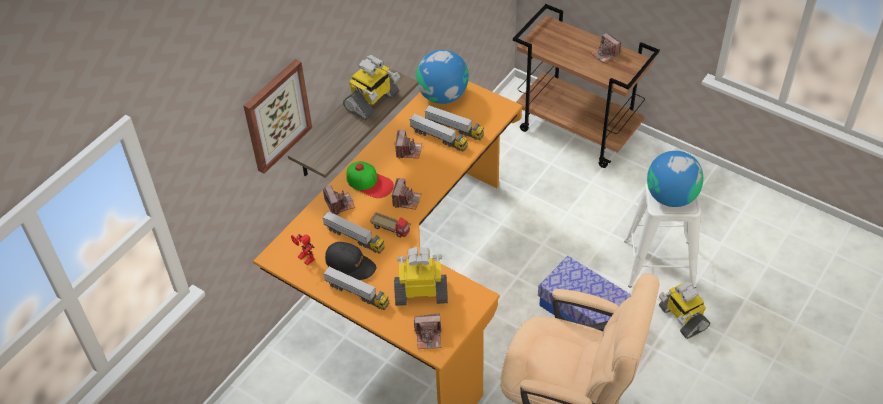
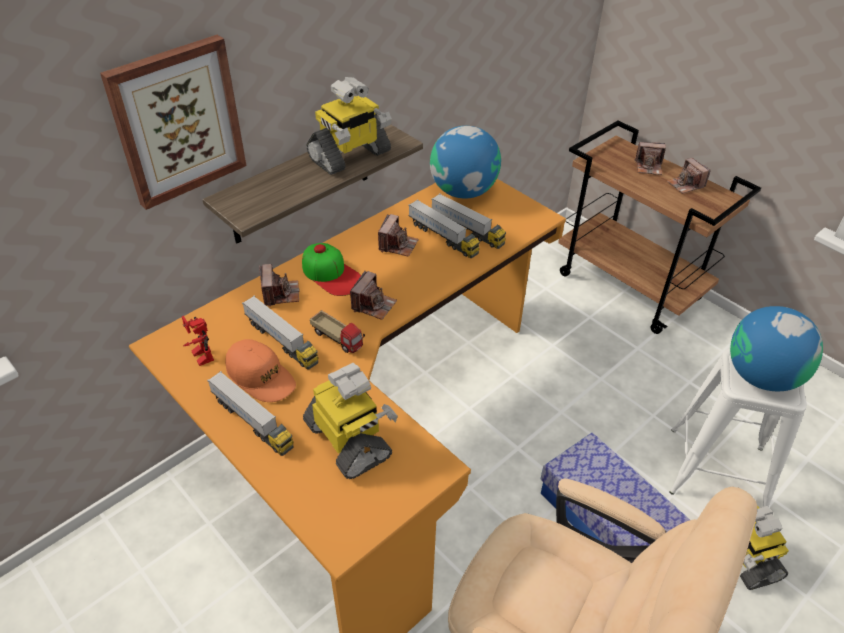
camera: 10 degrees right, 5 degrees down
black cap [325,242,376,280] -> orange cap [225,339,296,402]
toy robot [394,247,448,306] -> toy robot turned 45 degrees clockwise [303,363,398,479]
camera [414,313,441,349] -> camera moved to [634,142,666,175]

